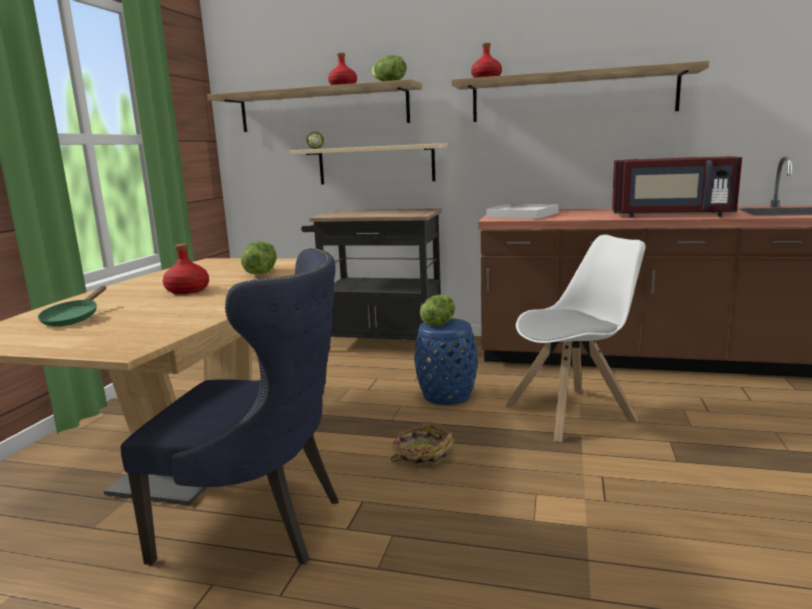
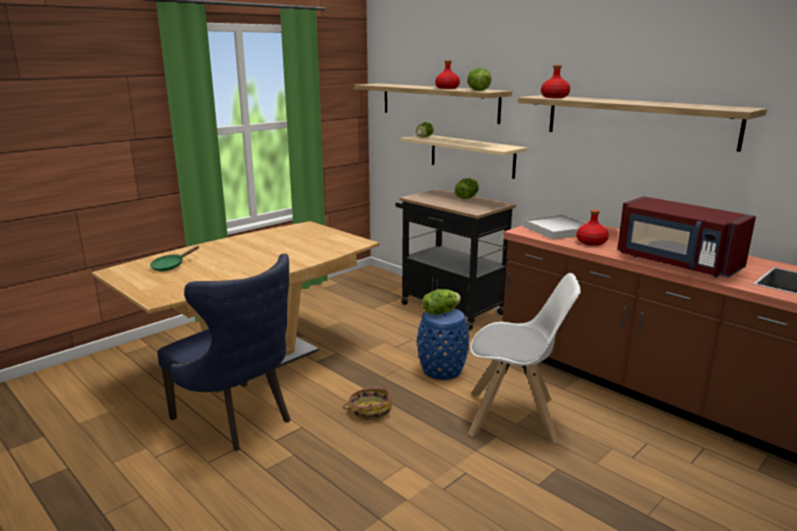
camera: 30 degrees right, 5 degrees up
red bottle [163,244,209,294] -> red bottle moved to [576,209,609,246]
lettuce [241,241,277,274] -> lettuce moved to [455,178,479,199]

